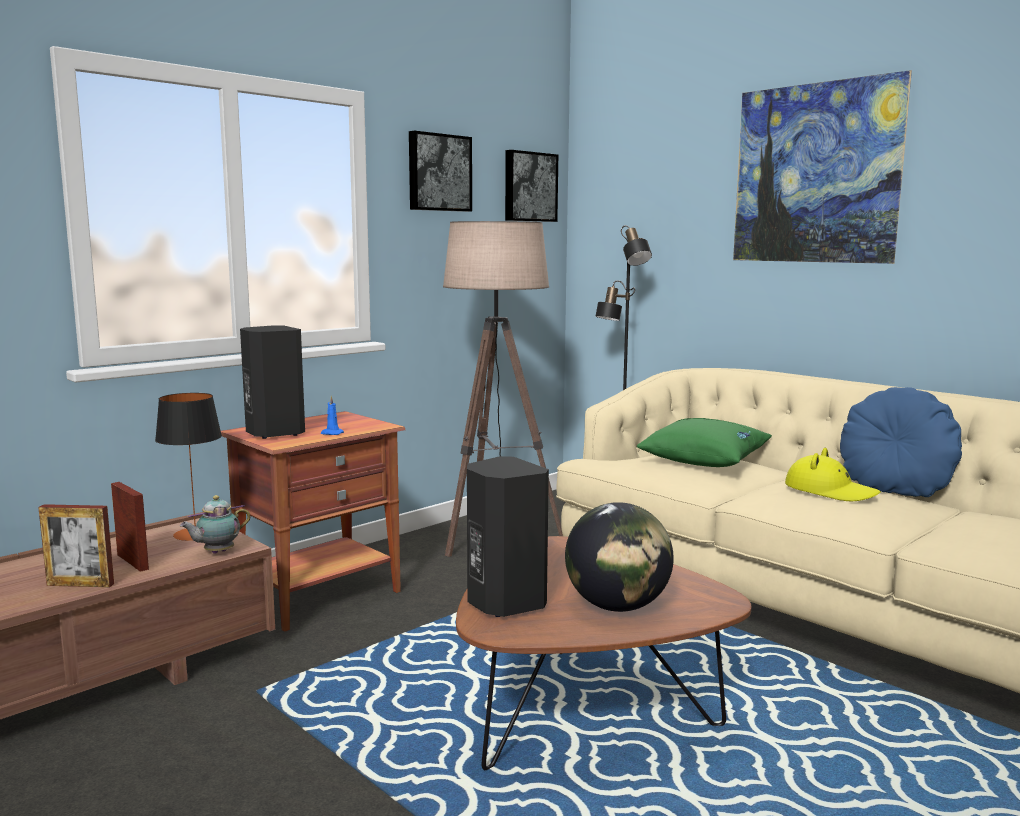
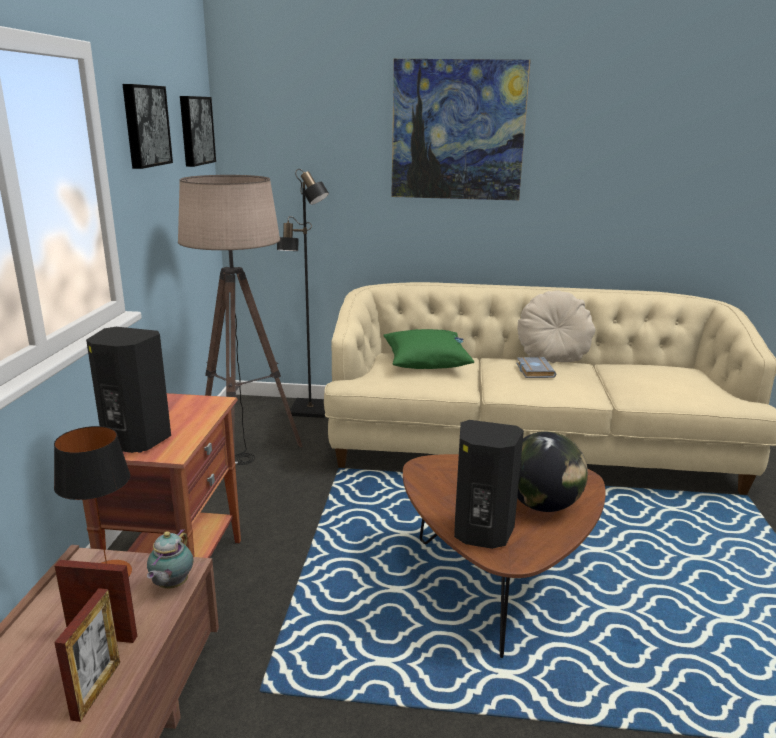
camera: 40 degrees left, 10 degrees up
picture frame [38,504,114,587] -> picture frame turned 45 degrees counterclockwise [54,588,120,722]
blue candle [321,396,344,435] -> none
yellow hat [785,448,881,502] -> grey book [517,357,556,378]
blue pillow [840,387,962,497] -> beige pillow [518,290,595,363]

